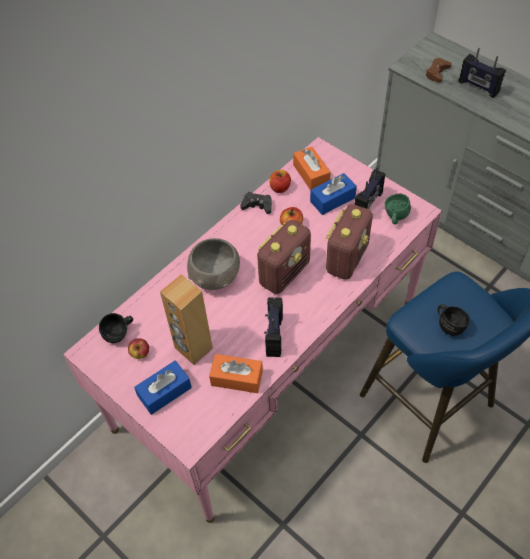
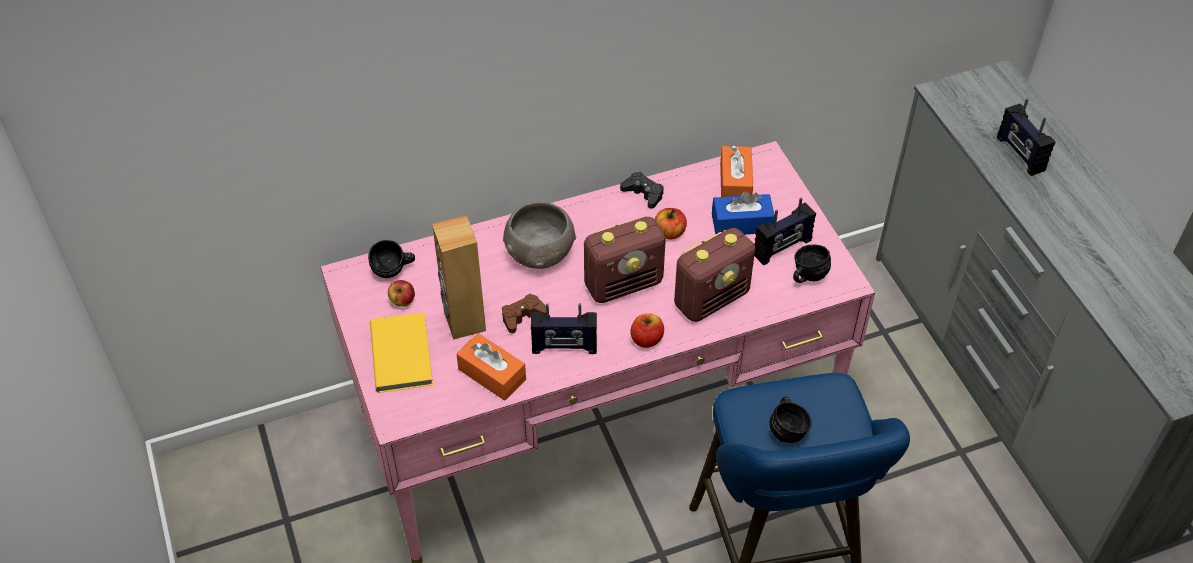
camera: 25 degrees right, 5 degrees down
blue tissue box [134,361,192,415] -> yellow book [370,312,433,393]
radio [264,297,283,357] -> radio turned 120 degrees counterclockwise [531,303,597,354]
apple [269,170,291,193] -> apple moved to [630,314,664,348]
green mug [384,193,411,224] -> black mug [793,244,831,283]
brown game controller [425,58,452,83] -> brown game controller moved to [502,294,546,333]

